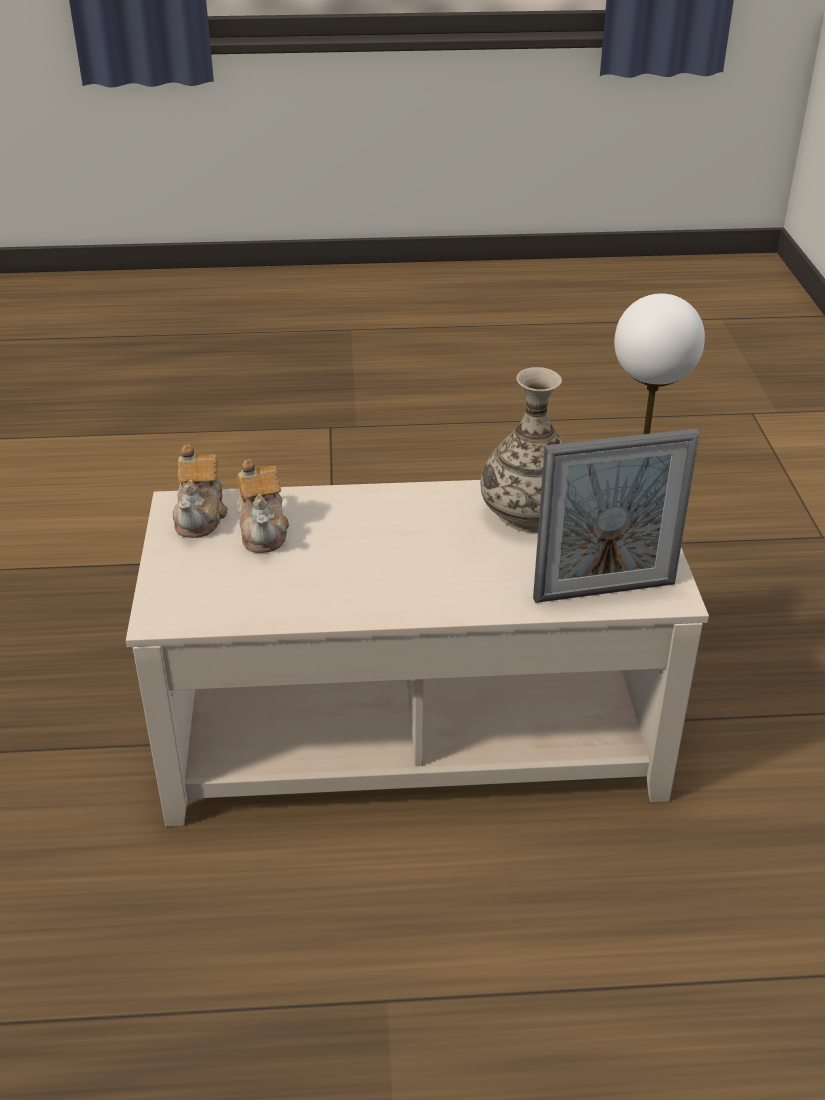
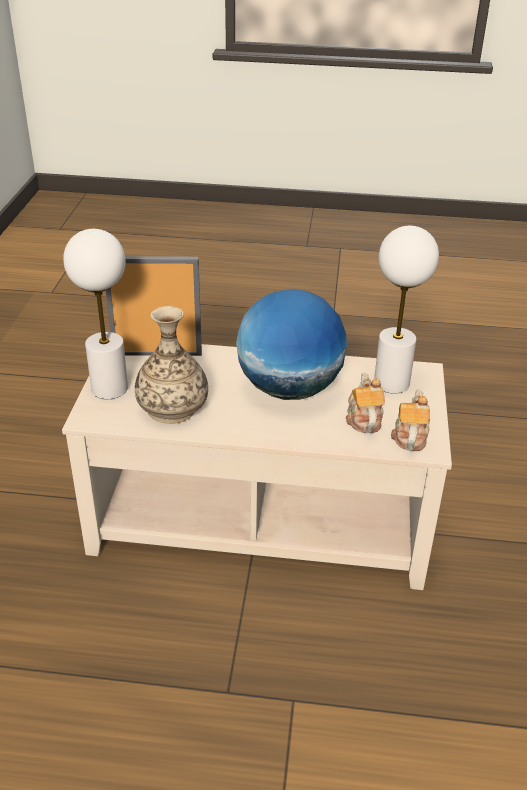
camera: 170 degrees left, 0 degrees up
none -> globe [236,289,347,400]
none -> white table lamp [374,226,439,394]

